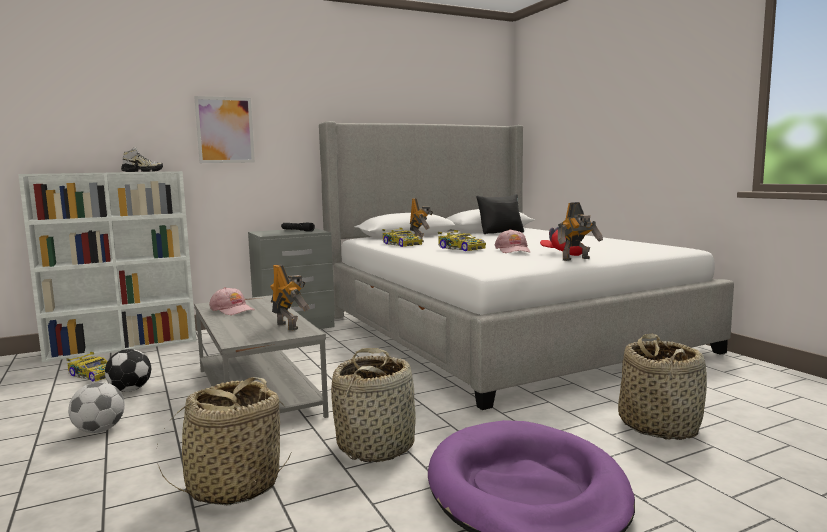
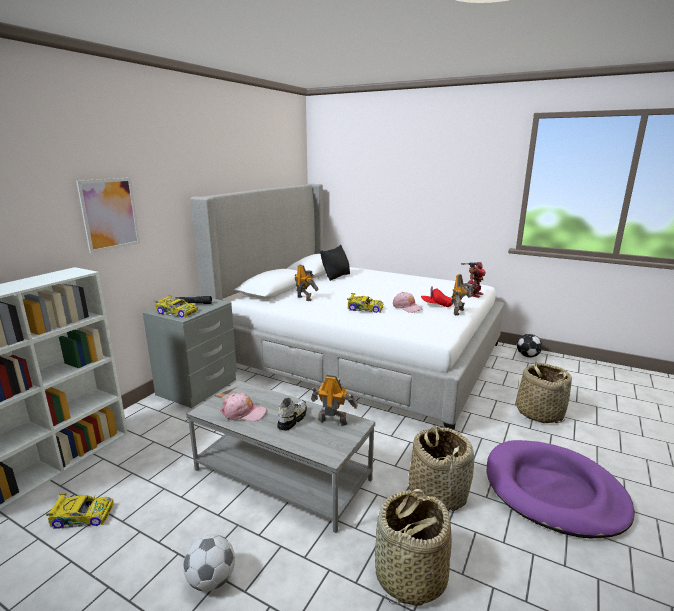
camera: 35 degrees left, 10 degrees up
football [105,349,151,392] -> football moved to [517,334,543,358]
shoe [121,147,163,172] -> shoe moved to [278,397,307,431]
toy car [382,228,423,247] -> toy car moved to [155,295,198,317]
none -> toy robot [461,262,485,298]

